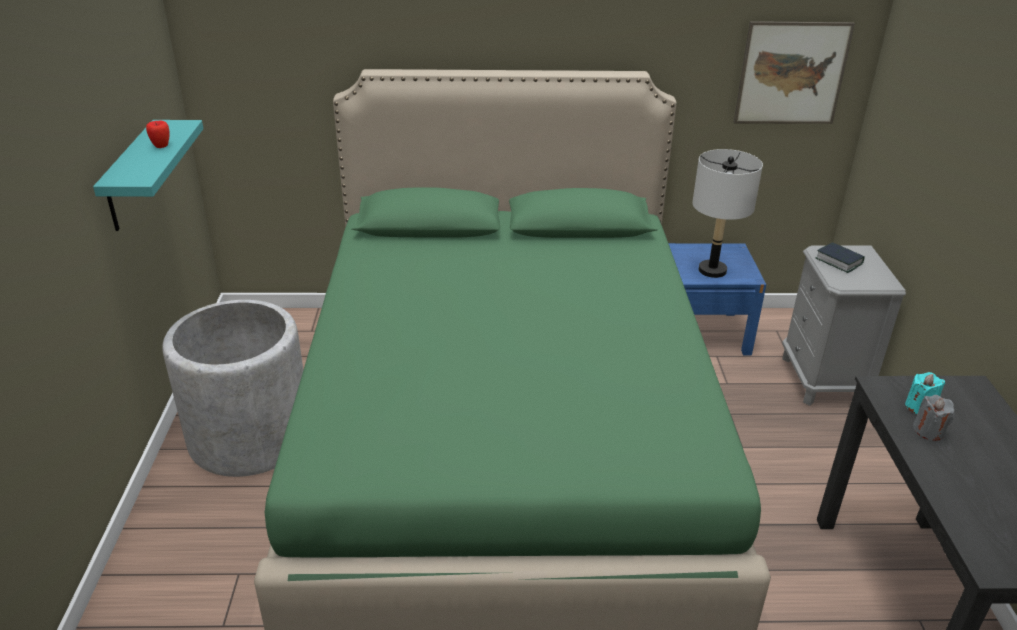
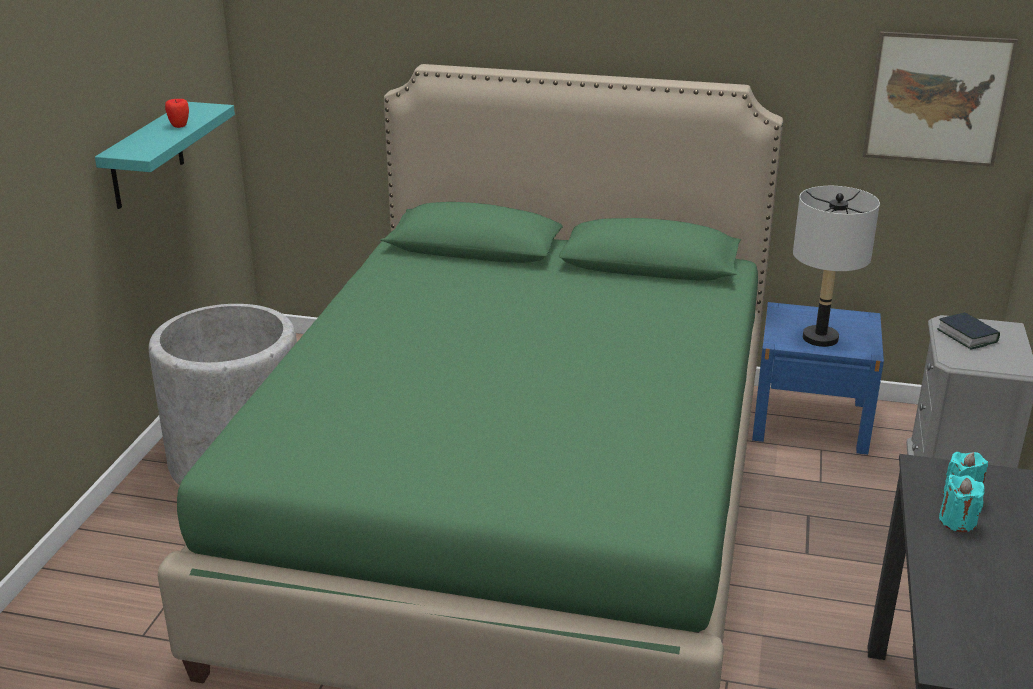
camera: 15 degrees right, 5 degrees down
grey candle [913,395,955,441] -> turquoise candle [939,474,984,532]

